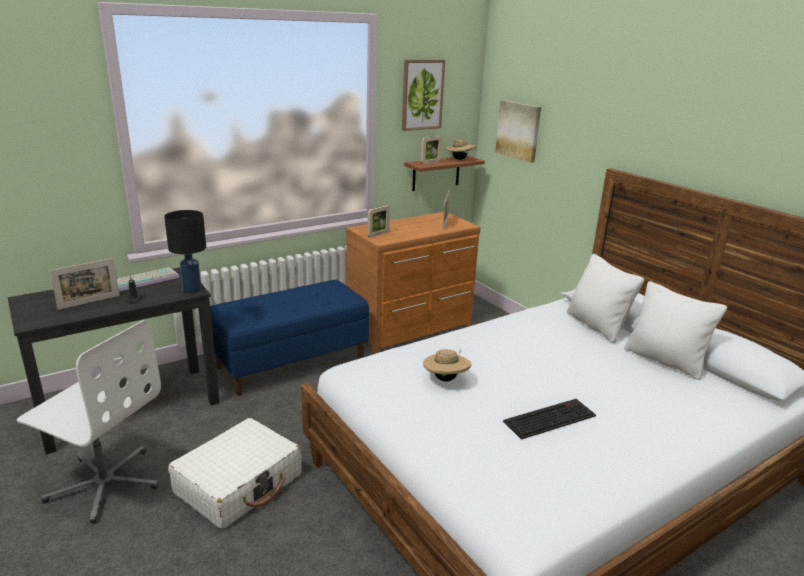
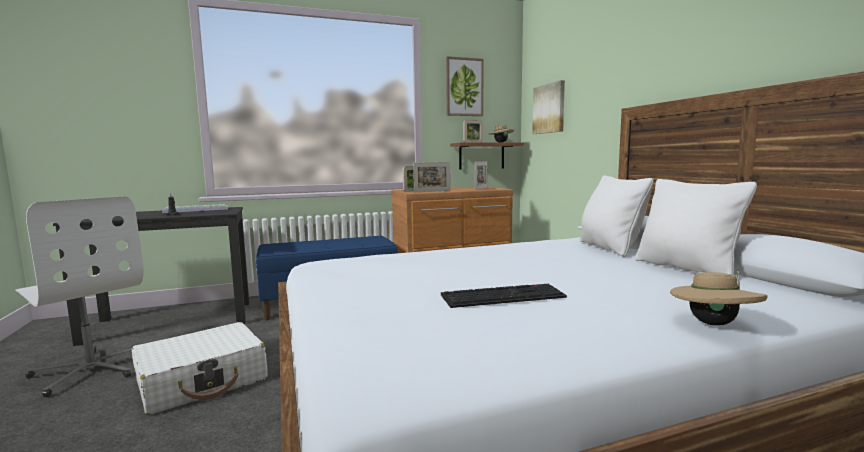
camera: 15 degrees right, 15 degrees down
picture frame [50,258,119,310] -> picture frame moved to [413,162,450,192]
black table lamp [164,210,206,294] -> none
beige hat [423,349,471,382] -> beige hat moved to [670,271,767,326]

